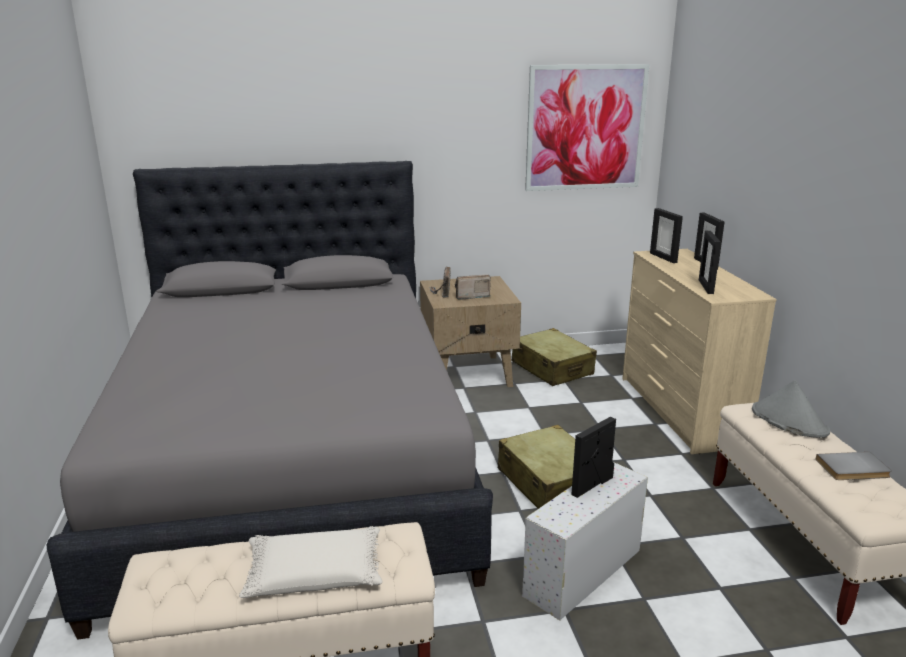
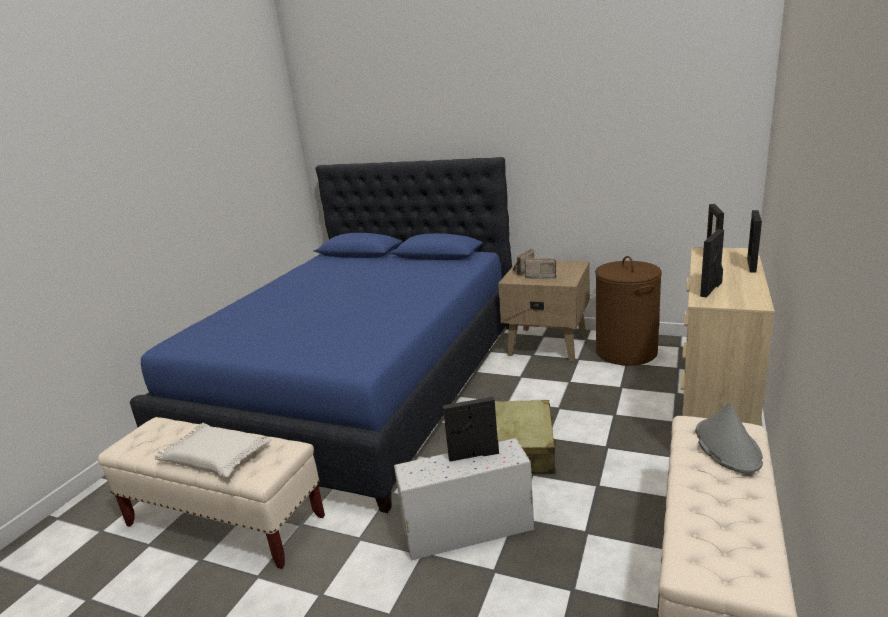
camera: 35 degrees right, 0 degrees up
grey bed [47,161,493,640] -> blue bed [130,157,512,513]
beige suitcase [512,328,597,386] -> brown laundry basket [595,256,662,366]
picture [525,64,650,191] -> none
grey book [815,452,892,480] -> none

